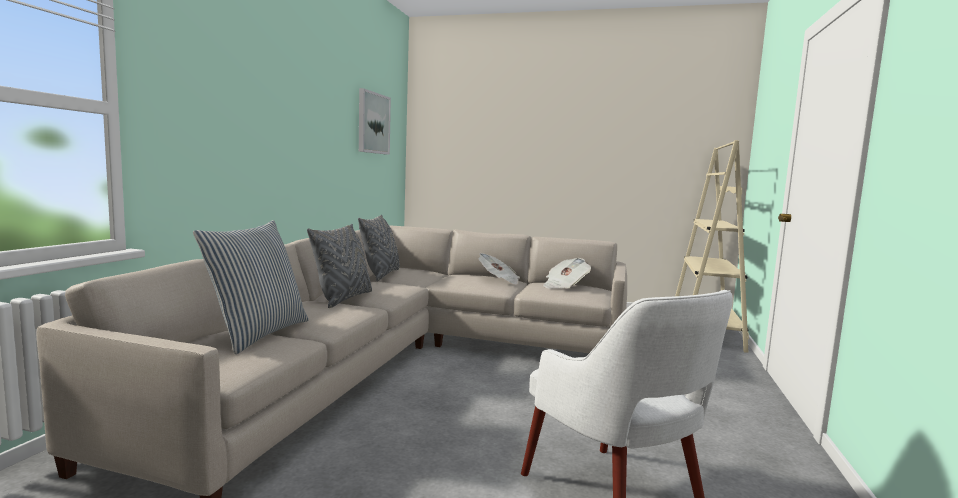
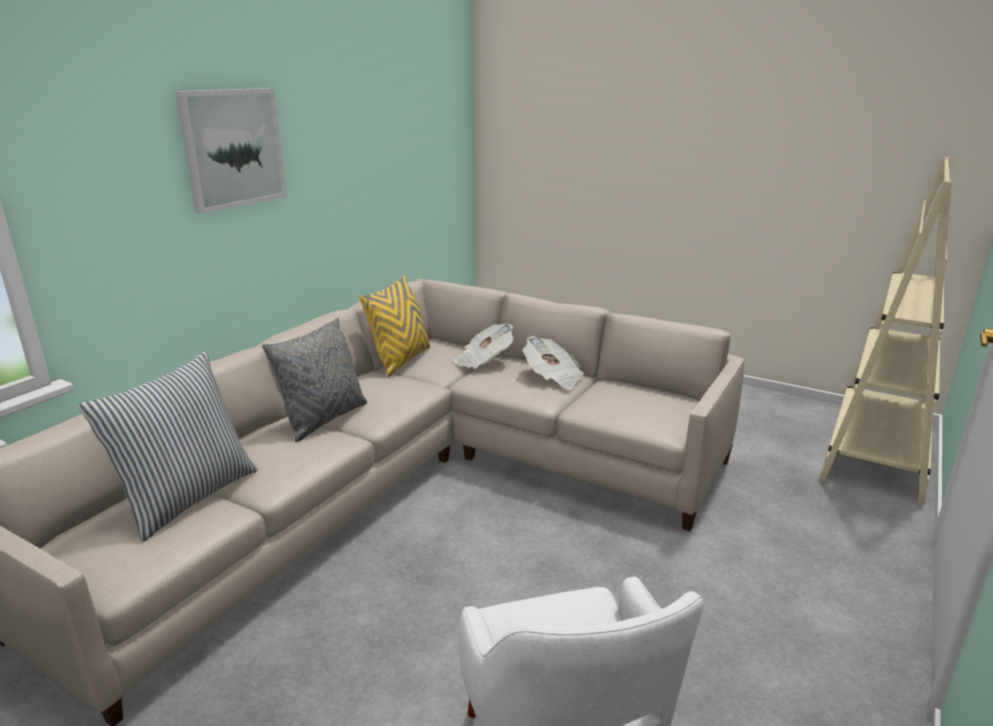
camera: 15 degrees right, 15 degrees up
grey pillow [358,214,399,281] -> yellow pillow [359,276,430,377]
picture [359,88,391,155] -> picture moved to [175,88,287,214]
newspaper [543,258,591,289] -> newspaper moved to [454,324,514,369]

